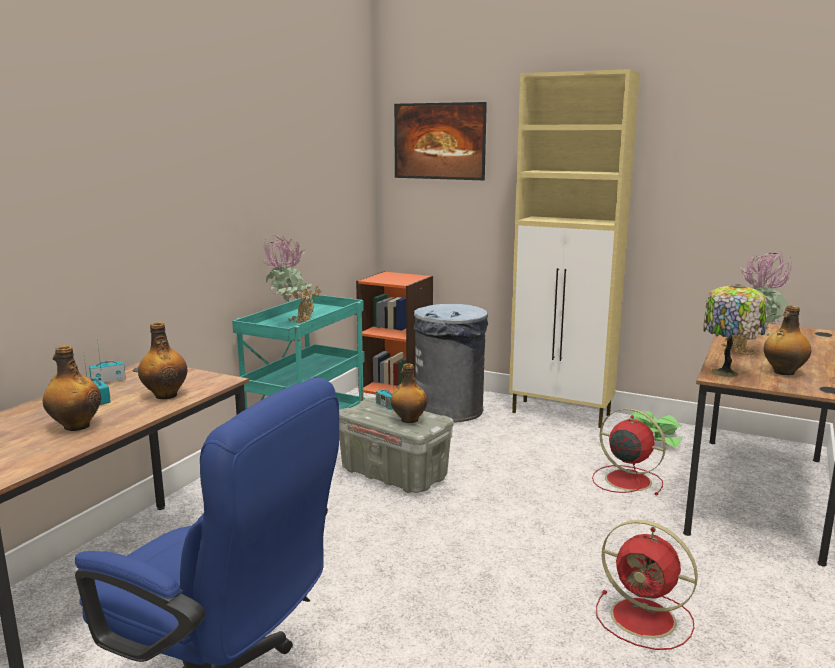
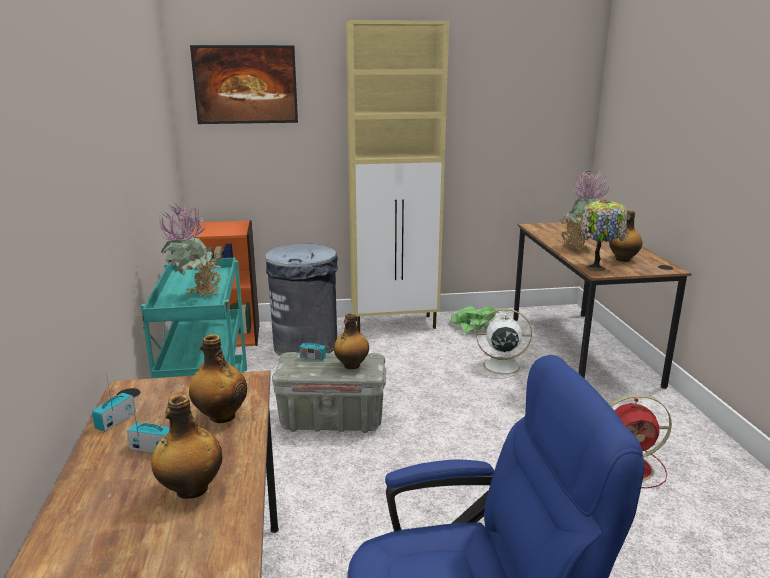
camera: 35 degrees left, 5 degrees up
red fan [592,408,666,495] -> white fan [474,309,532,379]

